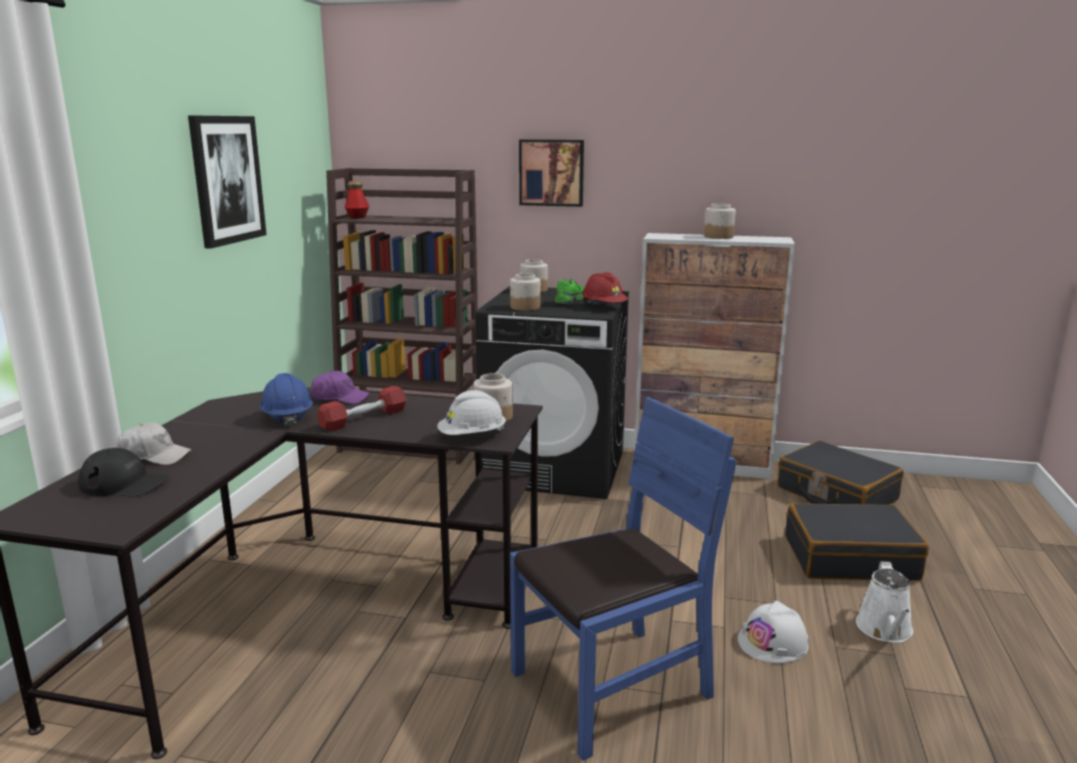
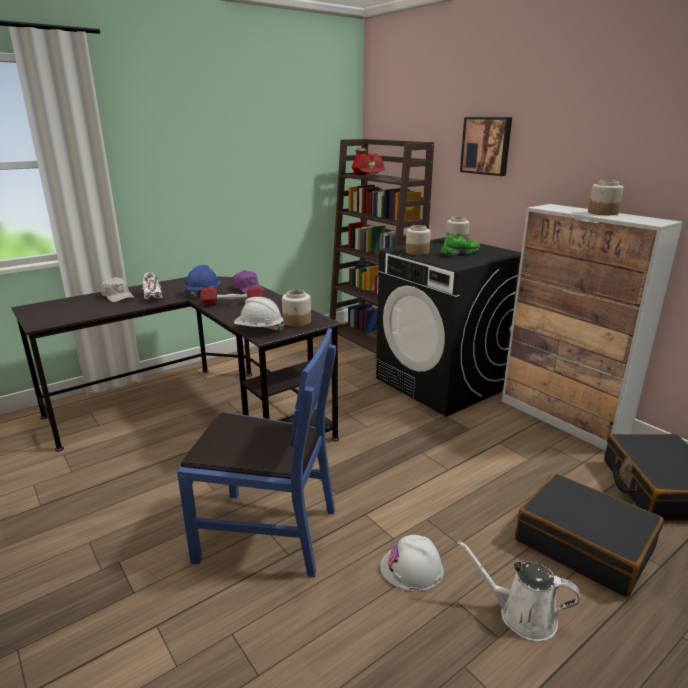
camera: 40 degrees right, 5 degrees up
black cap [78,448,171,497] -> none
picture [188,116,267,249] -> none
red hard hat [582,272,628,303] -> red hard hat moved to [359,153,385,175]
white watering can [856,561,913,643] -> white watering can turned 60 degrees clockwise [458,540,580,641]
none -> white shoe [142,272,162,299]

